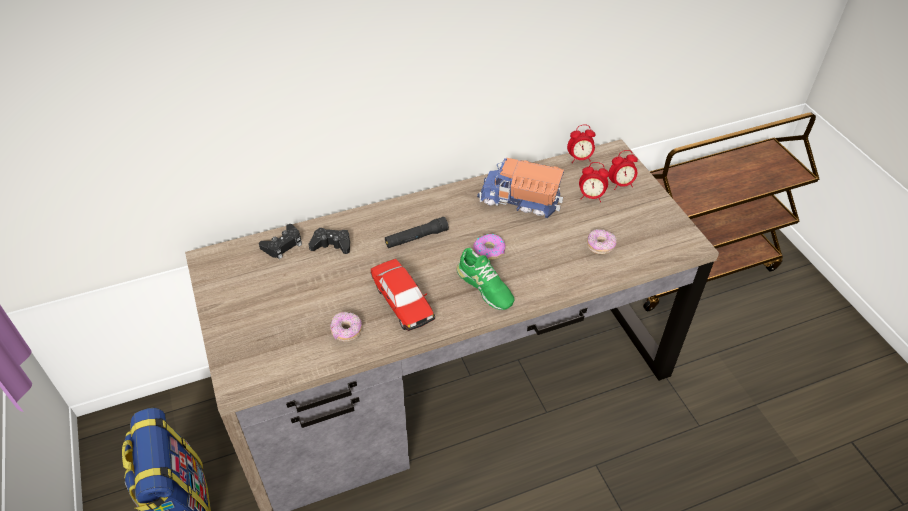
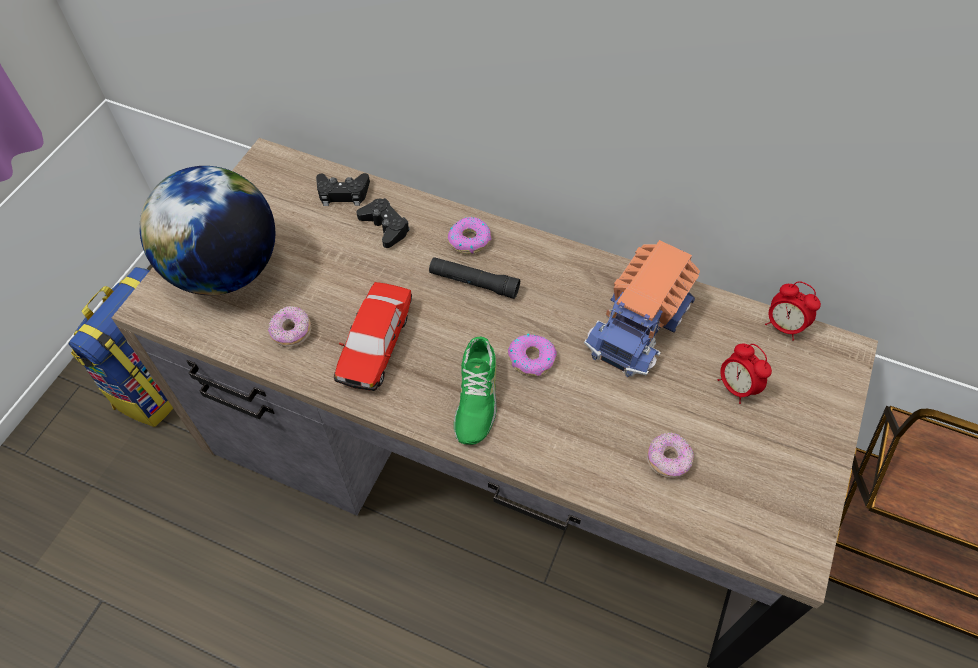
camera: 45 degrees right, 10 degrees up
toy truck [477,158,564,218] -> toy truck turned 120 degrees counterclockwise [584,240,700,377]
alarm clock [609,150,638,190] -> none
none -> globe [139,166,275,295]
none -> donut [448,217,492,254]

